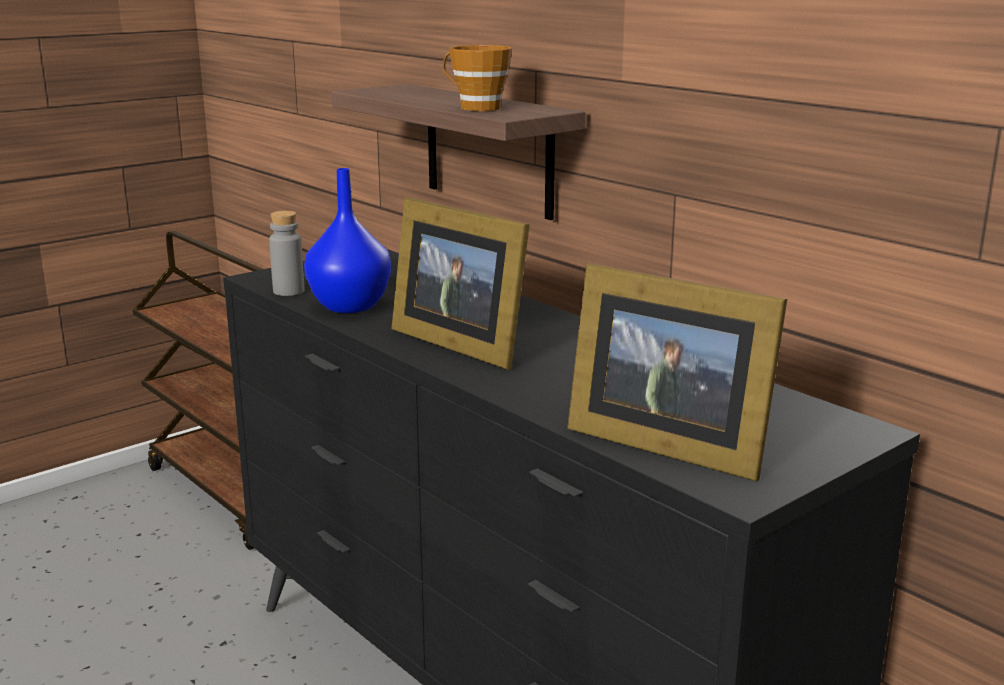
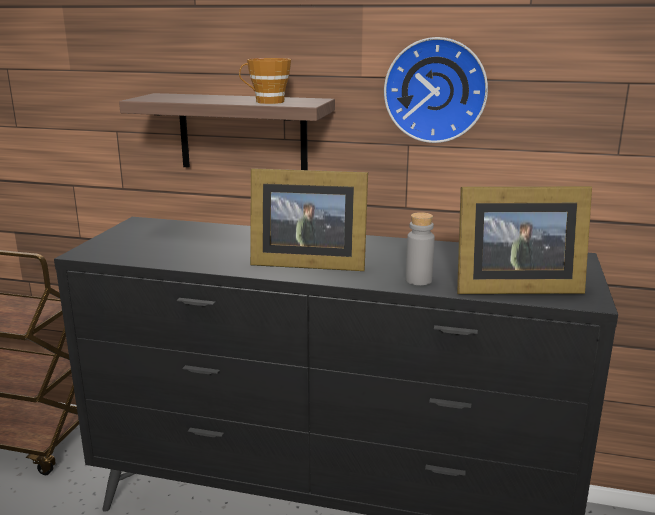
camera: 35 degrees left, 0 degrees up
grey bottle [269,211,304,296] -> grey bottle moved to [406,212,435,285]
blue vase [304,168,391,313] -> none
none -> wall clock [384,37,488,143]

